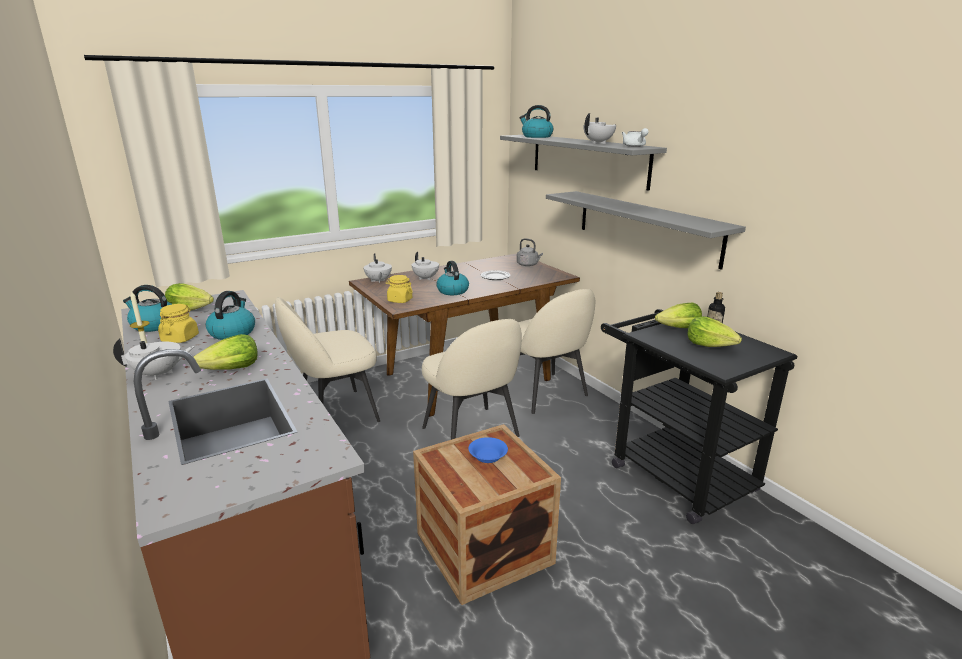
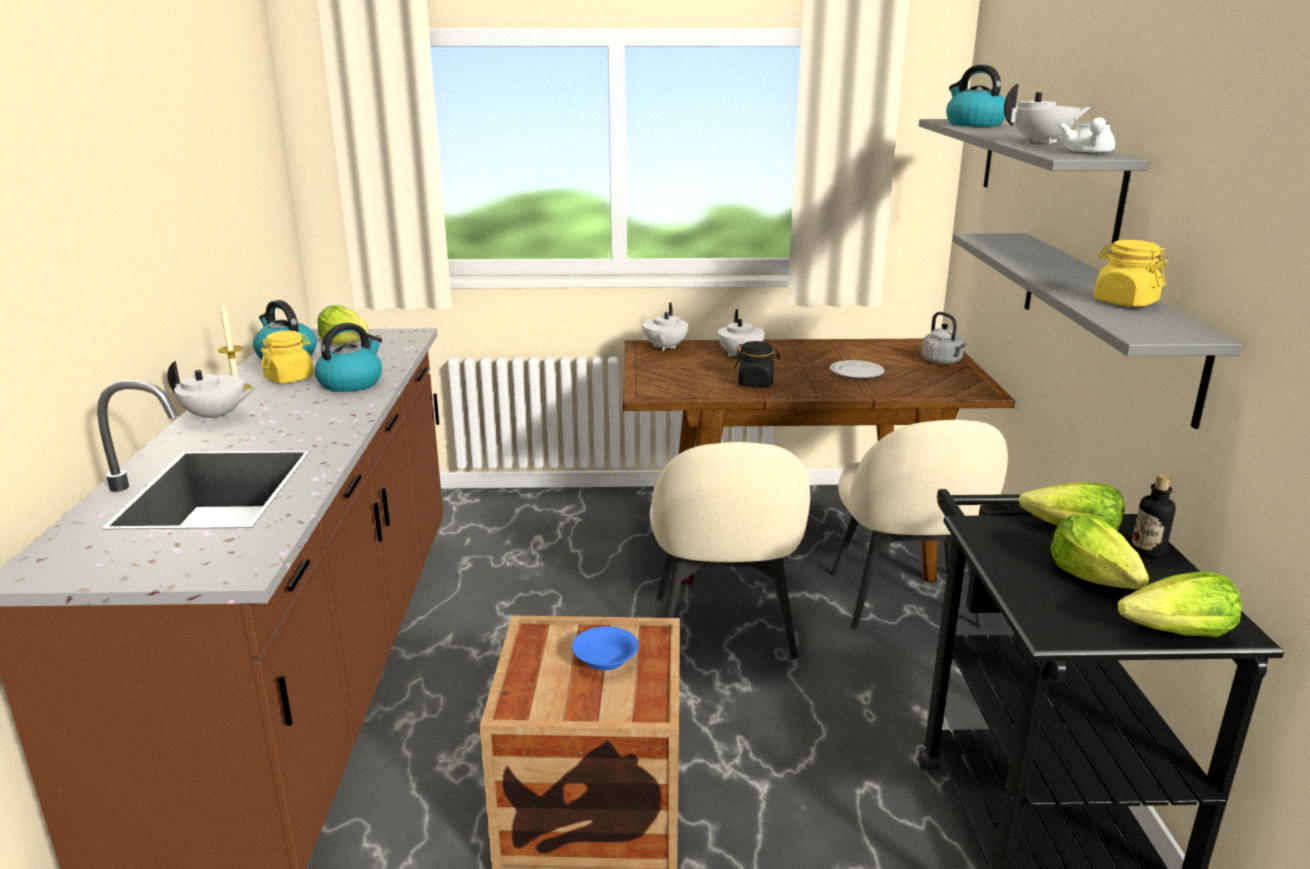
camera: 30 degrees right, 0 degrees up
lettuce [194,334,258,370] -> lettuce moved to [1117,571,1242,637]
beige chair [275,297,380,422] -> none
yellow jar [386,275,413,303] -> yellow jar moved to [1094,240,1167,307]
kettle [436,261,469,295] -> black jar [735,341,780,387]

